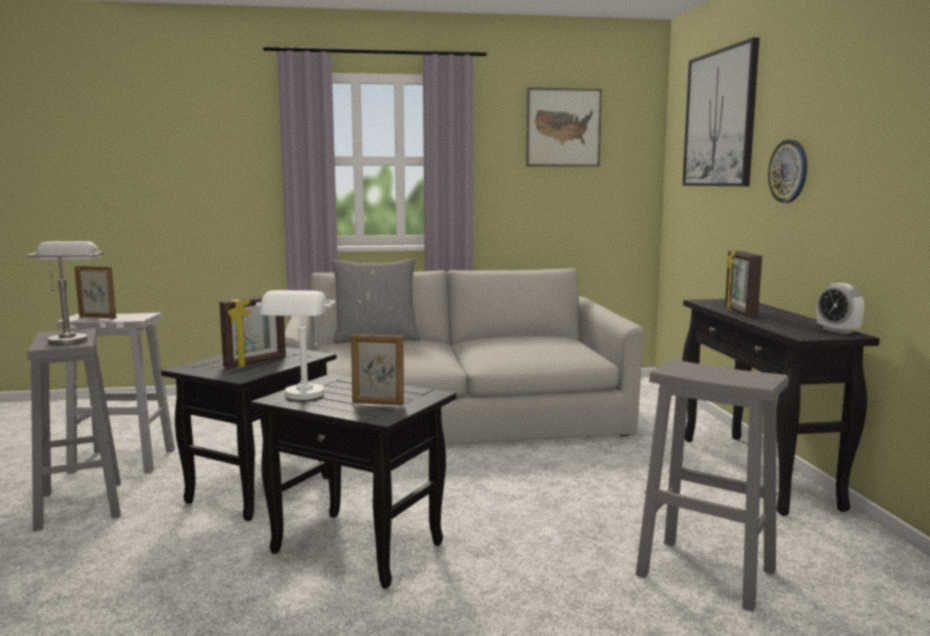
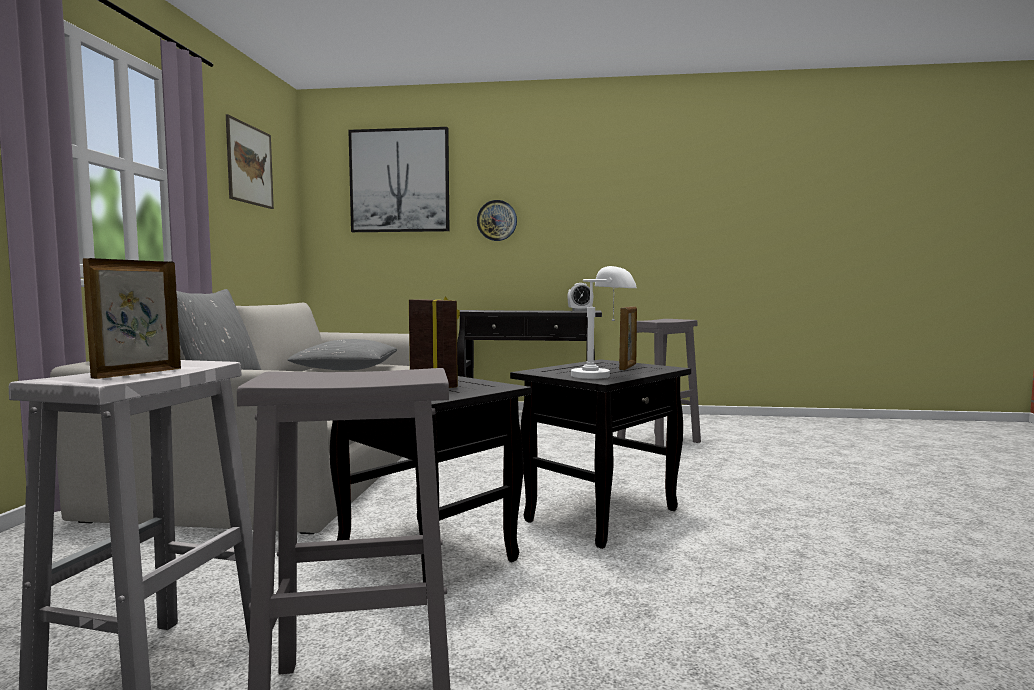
camera: 75 degrees left, 5 degrees down
grey table lamp [26,241,104,346] -> none
picture frame [725,250,762,317] -> none
none -> grey pillow [288,339,397,371]

